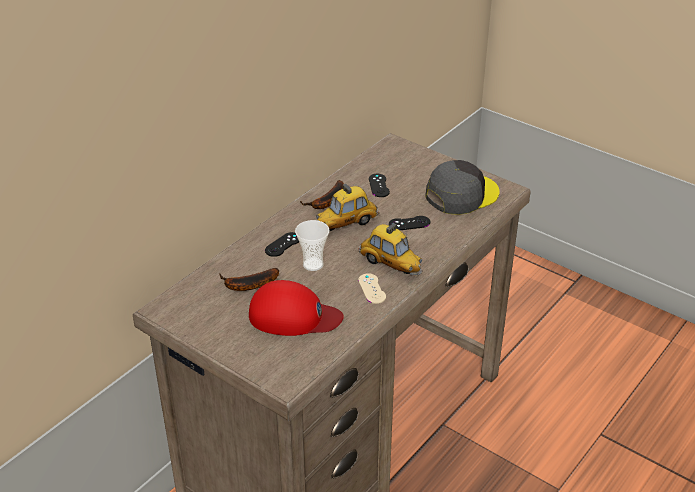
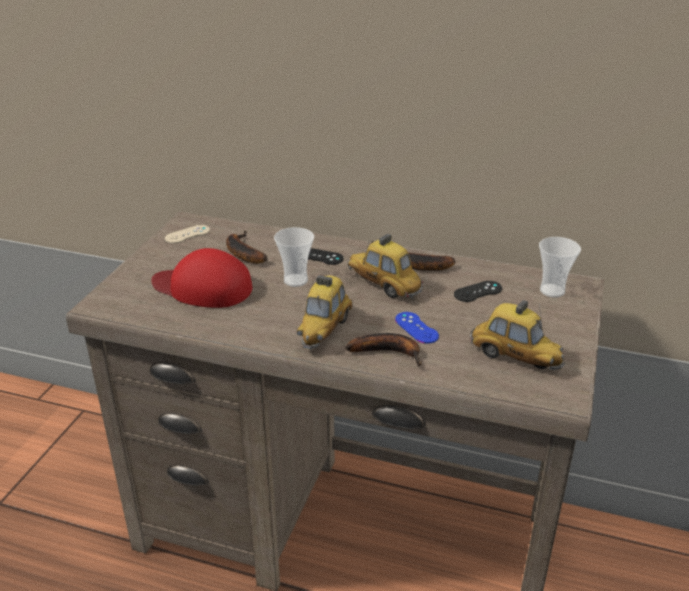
camera: 70 degrees right, 5 degrees down
red cap [249,280,344,336] -> red cap turned 120 degrees clockwise [151,248,252,308]
beige game controller [358,273,386,304] -> beige game controller moved to [165,225,210,244]
black game controller [389,216,430,230] -> blue game controller [395,312,439,344]
grey cap [425,160,499,215] -> toy car [470,300,565,370]
none -> banana [345,333,422,367]
none -> cup [539,237,581,298]

